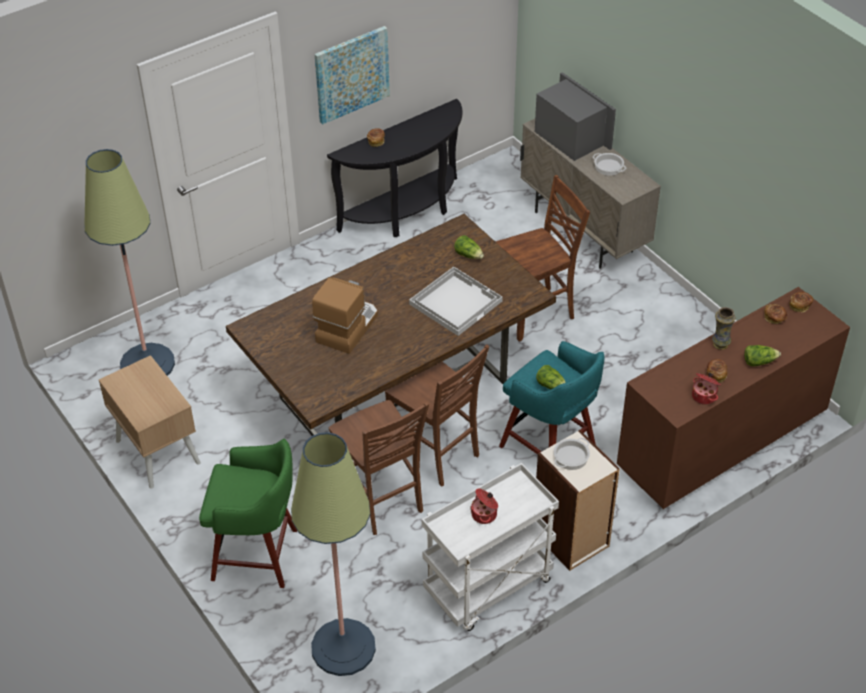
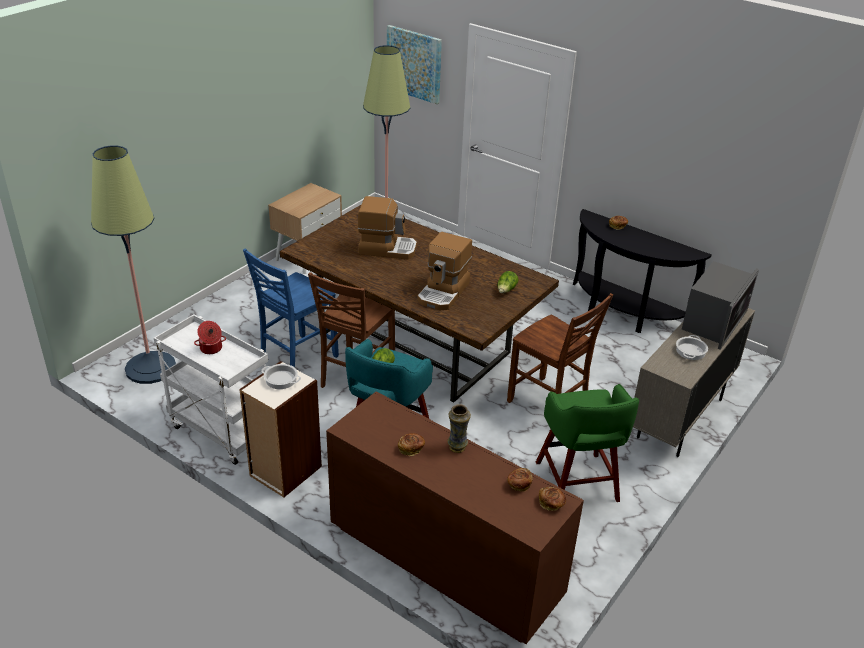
camera: 70 degrees right, 10 degrees down
green stool [199,439,297,588] -> green stool moved to [536,384,639,502]
picture [315,26,390,125] -> picture moved to [387,25,442,104]
brown chair [329,400,429,535] -> blue chair [243,248,339,367]
white tray [409,267,503,336] -> coffee machine [417,232,472,310]
cooking pot [692,373,721,405] -> none
lettuce [744,345,781,366] -> none

